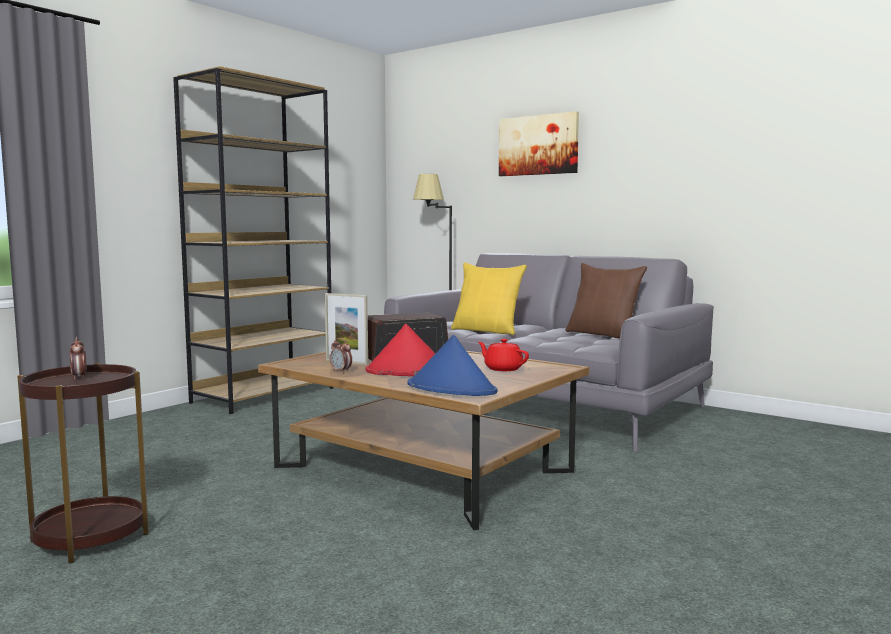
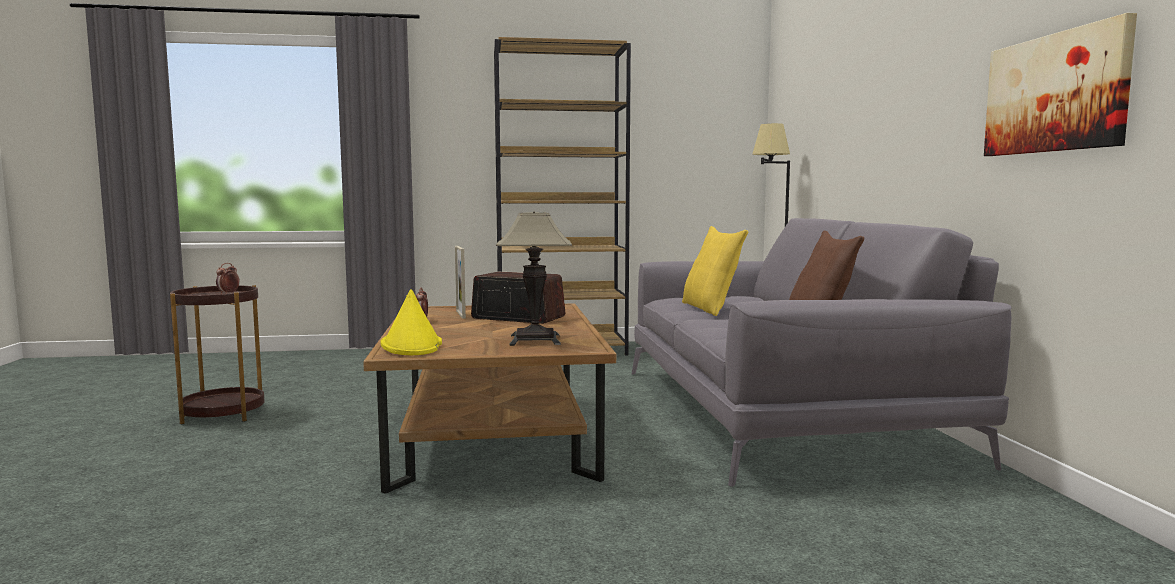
camera: 45 degrees right, 0 degrees up
red hat [365,324,435,376] -> none
blue hat [407,335,498,396] -> yellow hat [380,289,442,355]
red teapot [478,339,529,371] -> table lamp [496,212,572,346]
picture [499,111,579,176] -> picture moved to [984,13,1137,156]

